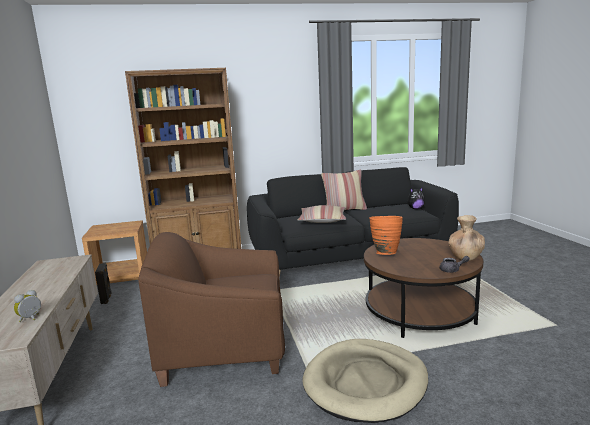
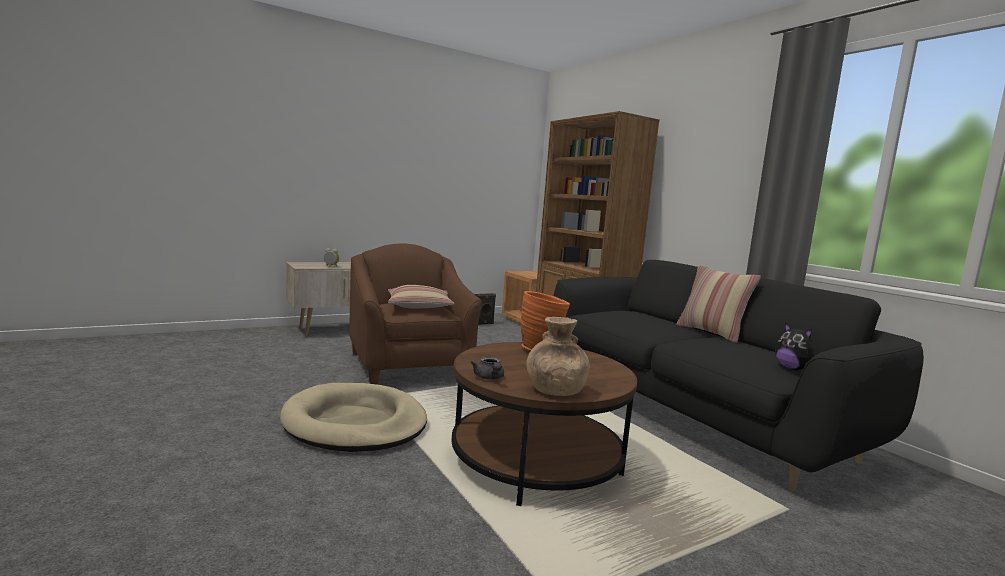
camera: 70 degrees right, 5 degrees down
pillow [298,205,346,223] -> pillow moved to [388,285,455,309]

